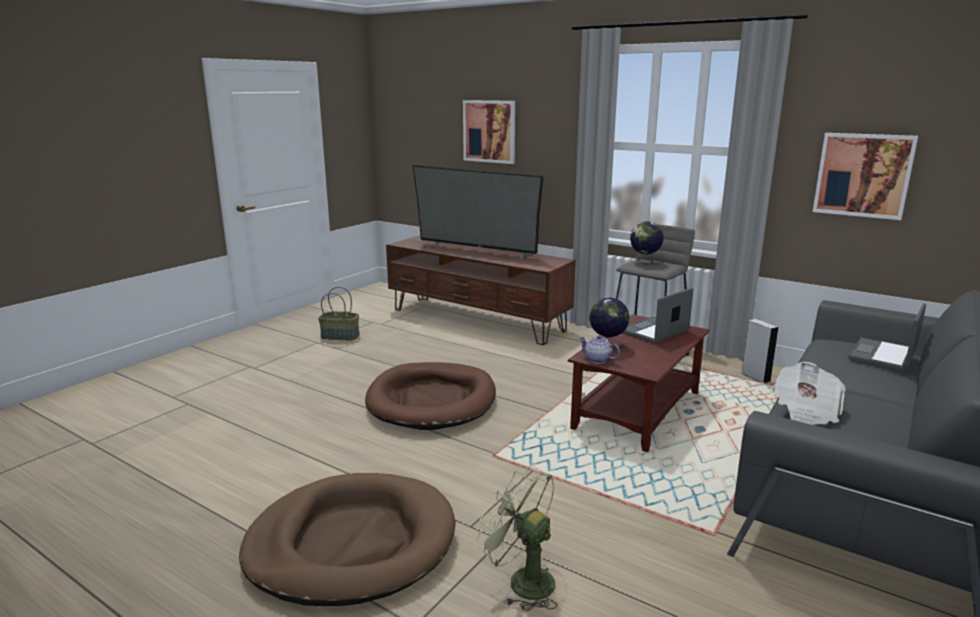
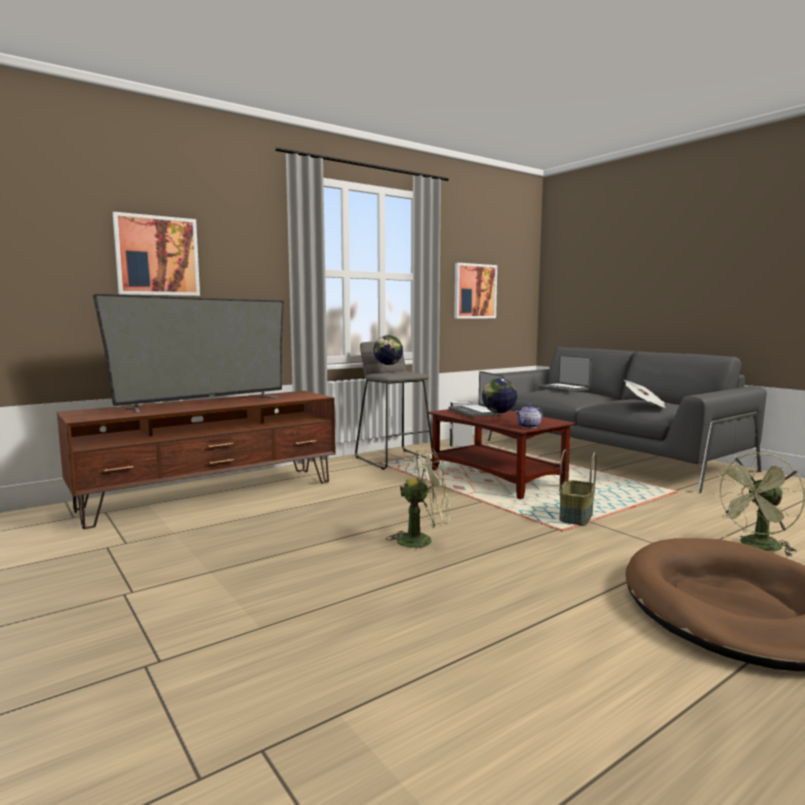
camera: 70 degrees left, 10 degrees down
basket [318,287,360,340] -> basket moved to [559,449,596,526]
brown dog bed [365,362,496,430] -> green fan [386,449,450,553]

